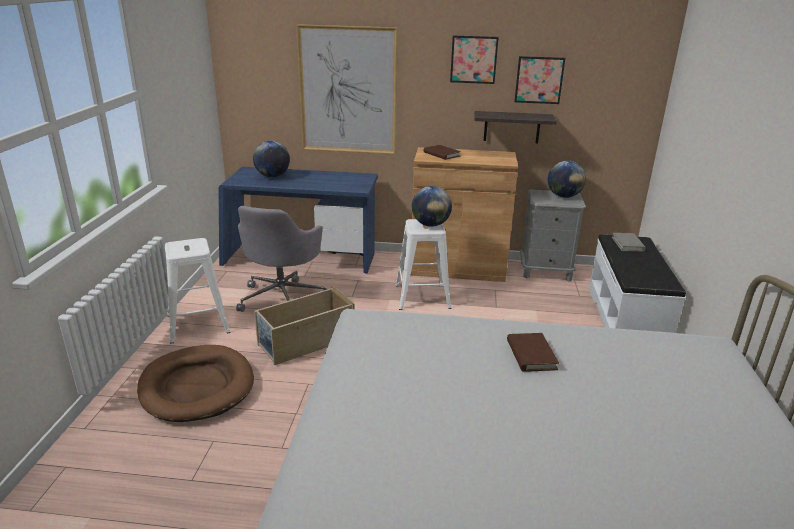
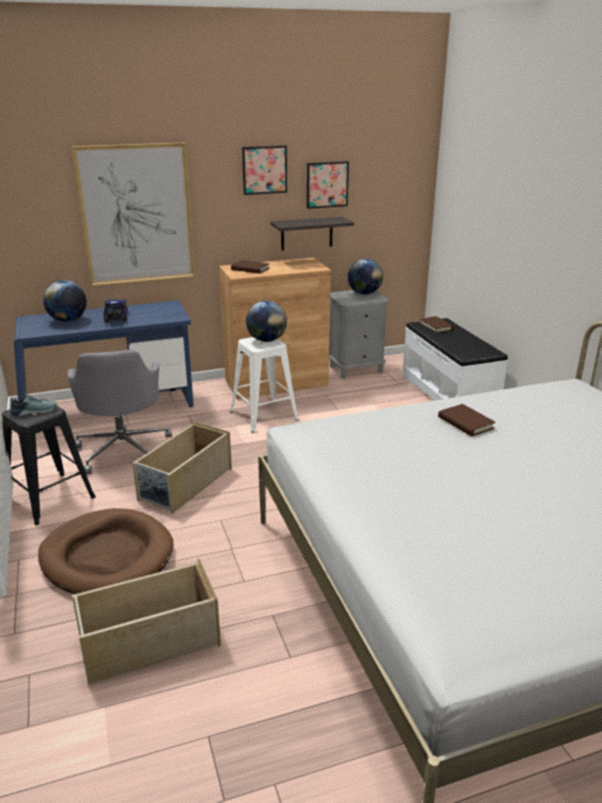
camera: 25 degrees left, 0 degrees up
white stool [165,238,230,344] -> black stool [2,399,96,525]
grey book [612,233,646,252] -> brown book [419,316,454,333]
none -> shoe [10,393,57,416]
none -> beige storage box [72,558,221,685]
none -> toy truck [104,299,127,323]

